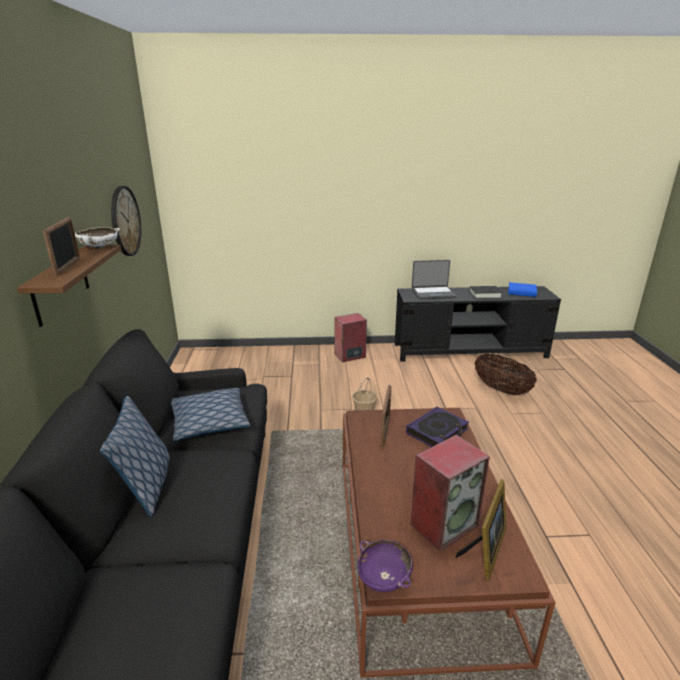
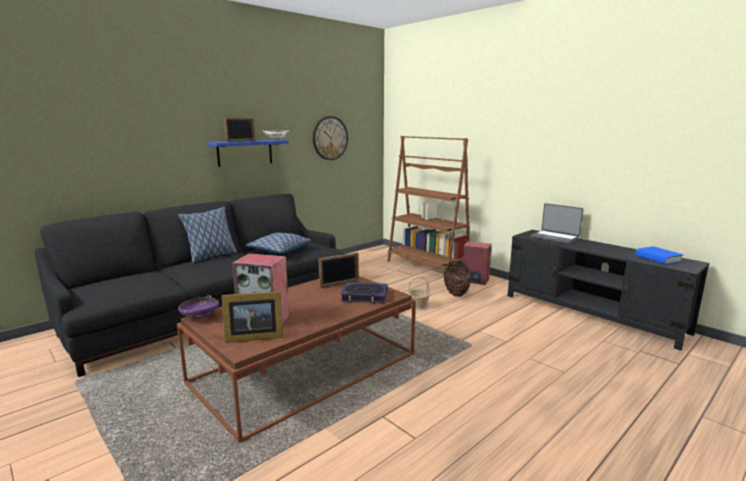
camera: 50 degrees right, 10 degrees down
brown shelf [17,245,121,327] -> blue shelf [207,140,288,167]
black book [469,286,503,299] -> none
basket [474,354,537,395] -> basket moved to [443,261,471,297]
none -> brown bookcase [388,136,470,270]

